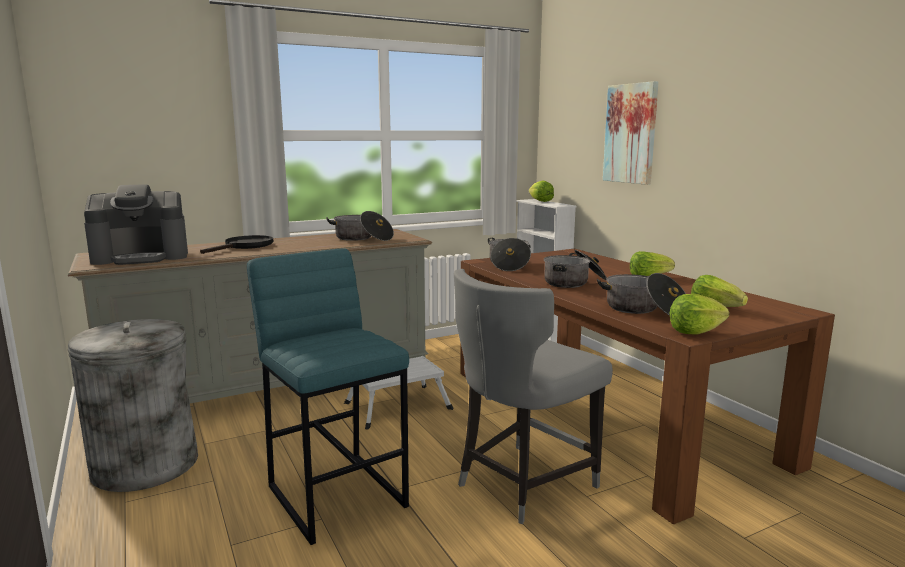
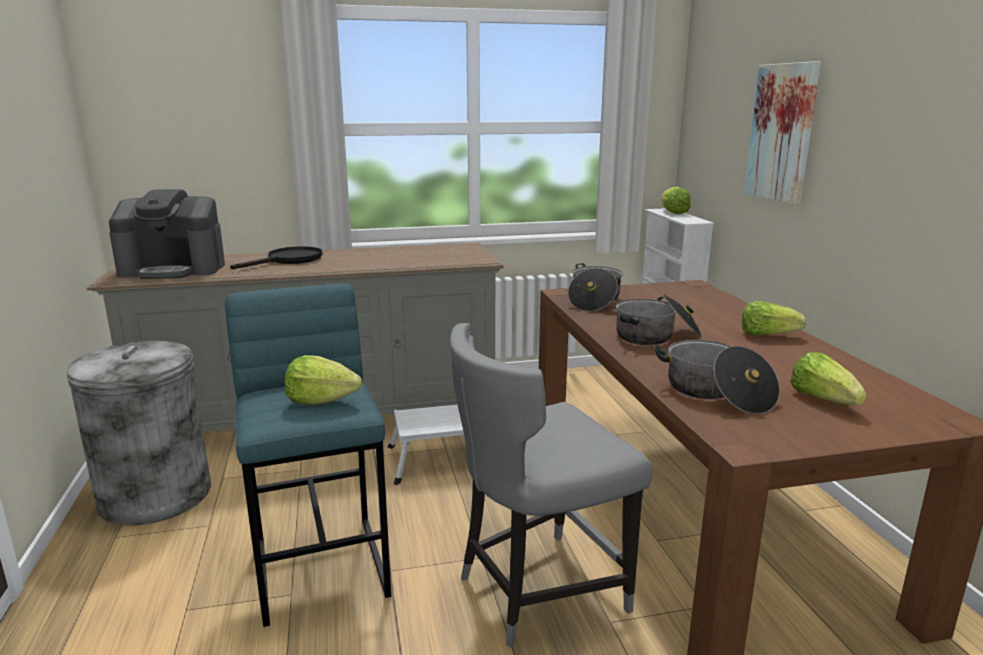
camera: 15 degrees right, 5 degrees up
cooking pot [326,211,394,241] -> none
lettuce [670,294,730,335] -> lettuce moved to [285,355,362,405]

